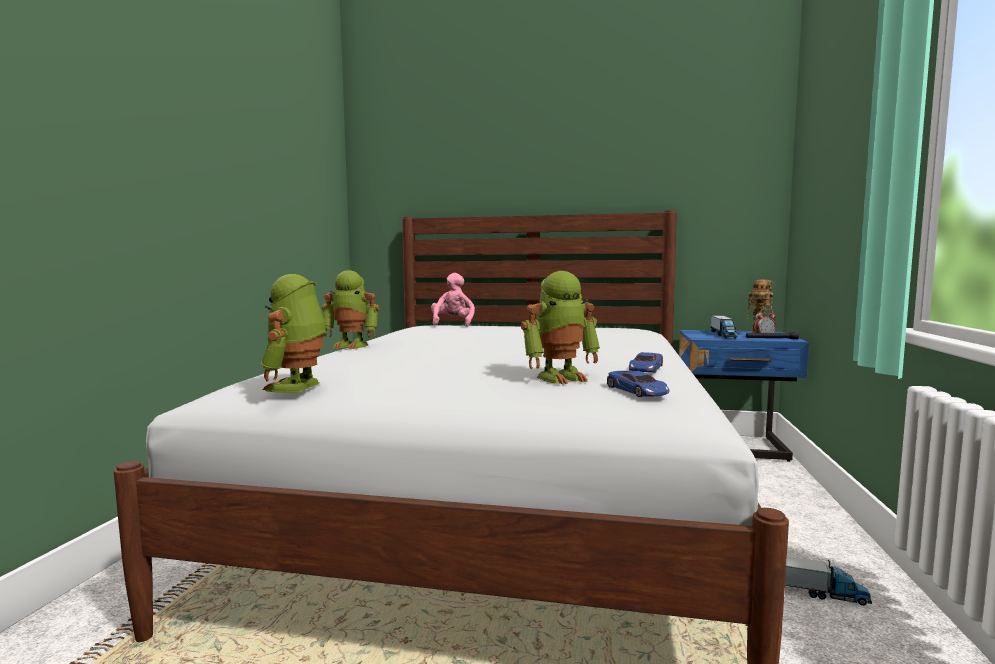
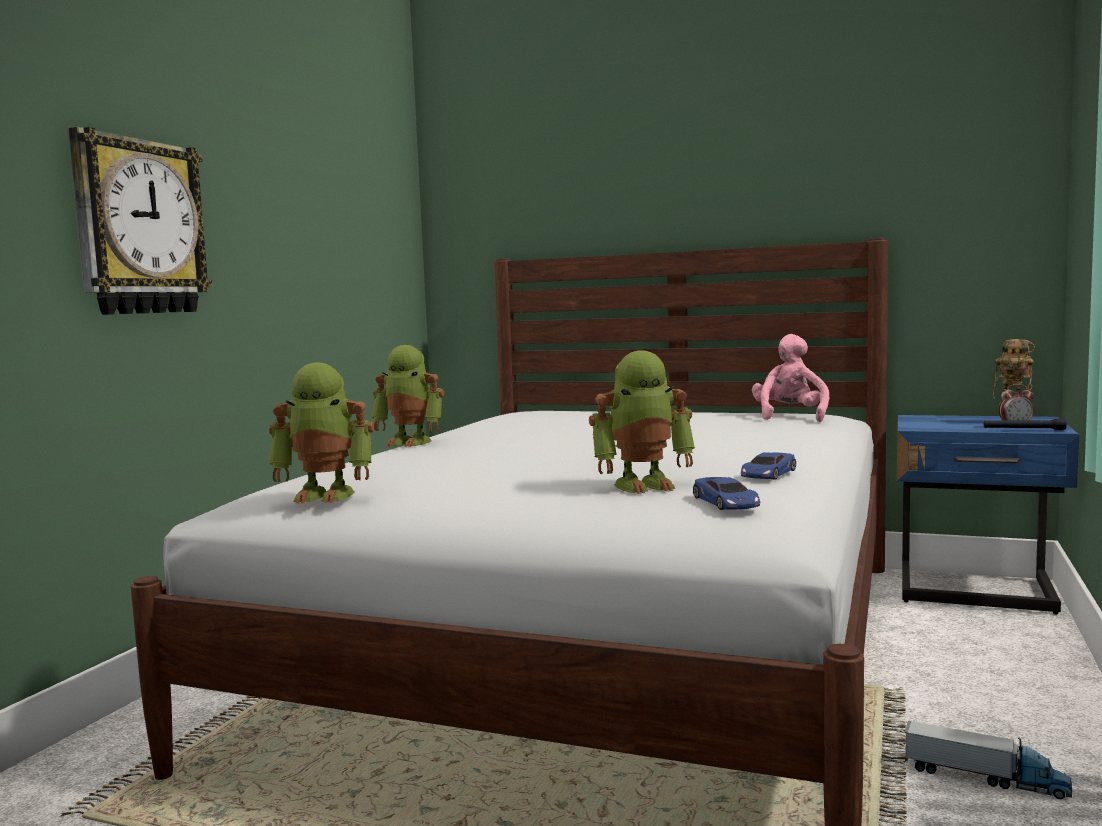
camera: 10 degrees right, 0 degrees up
toy robot [261,274,327,393] -> toy robot turned 105 degrees counterclockwise [269,362,374,504]
pink plush toy [431,273,475,327] -> pink plush toy moved to [752,334,829,422]
toy truck [711,315,737,339] -> none
none -> wall clock [68,127,212,315]

